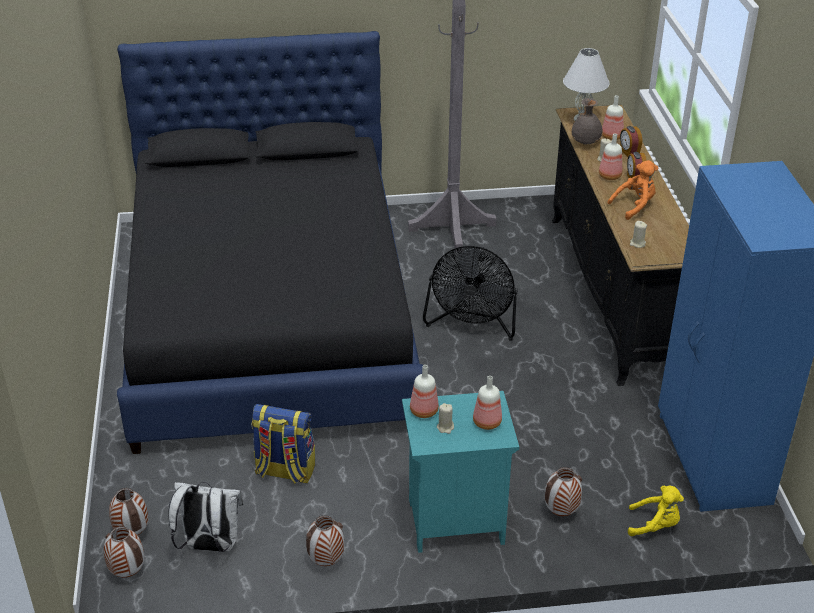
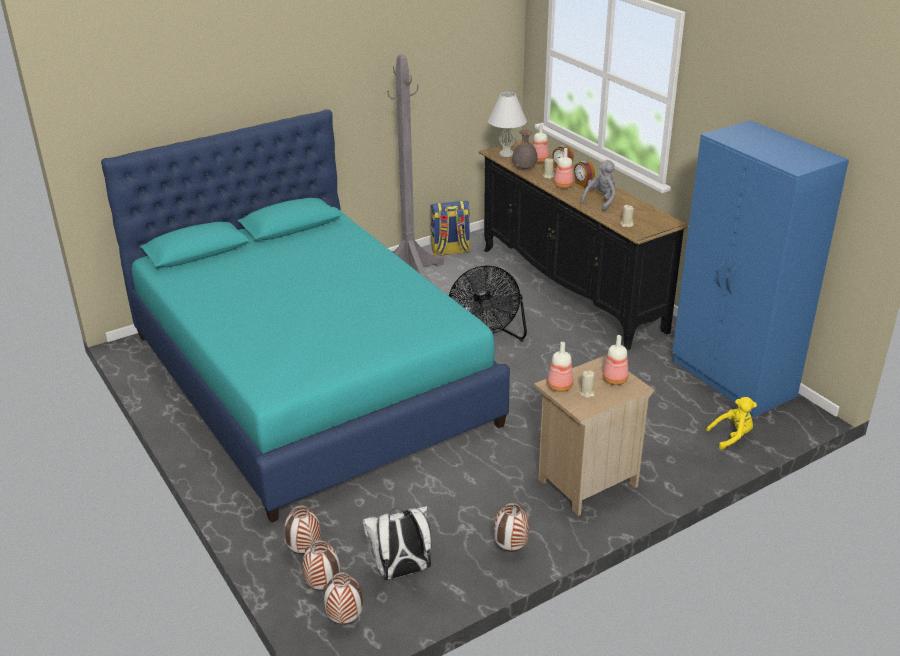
camera: 25 degrees left, 5 degrees down
black bed [117,31,423,454] -> turquoise bed [101,109,510,523]
backpack [252,404,315,484] -> backpack moved to [431,201,470,256]
turquoise nightstand [402,391,519,553] -> beige nightstand [534,355,654,516]
vase [545,467,582,516] -> vase moved to [284,505,321,554]
orange plush toy [608,160,658,220] -> grey plush toy [580,160,616,211]

